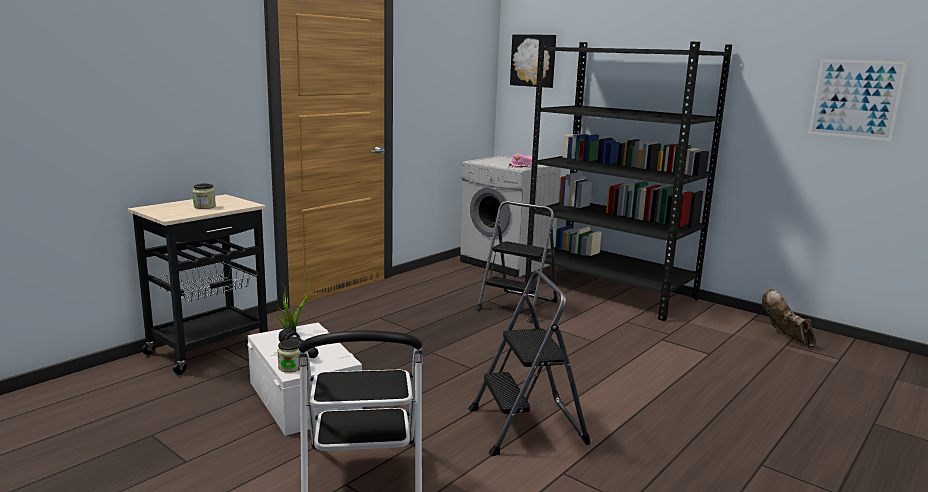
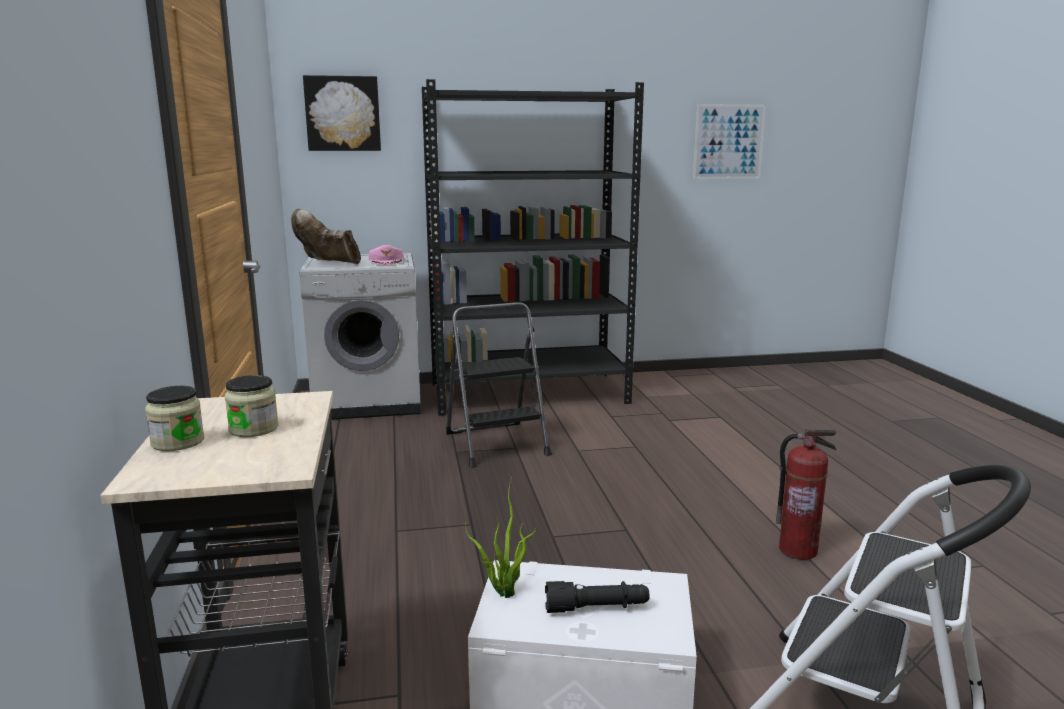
camera: 50 degrees left, 0 degrees up
jar [277,339,303,373] -> jar moved to [145,386,205,451]
black step ladder [469,271,590,456] -> fire extinguisher [776,429,837,560]
brown boot [762,289,816,348] -> brown boot moved to [291,209,361,264]

